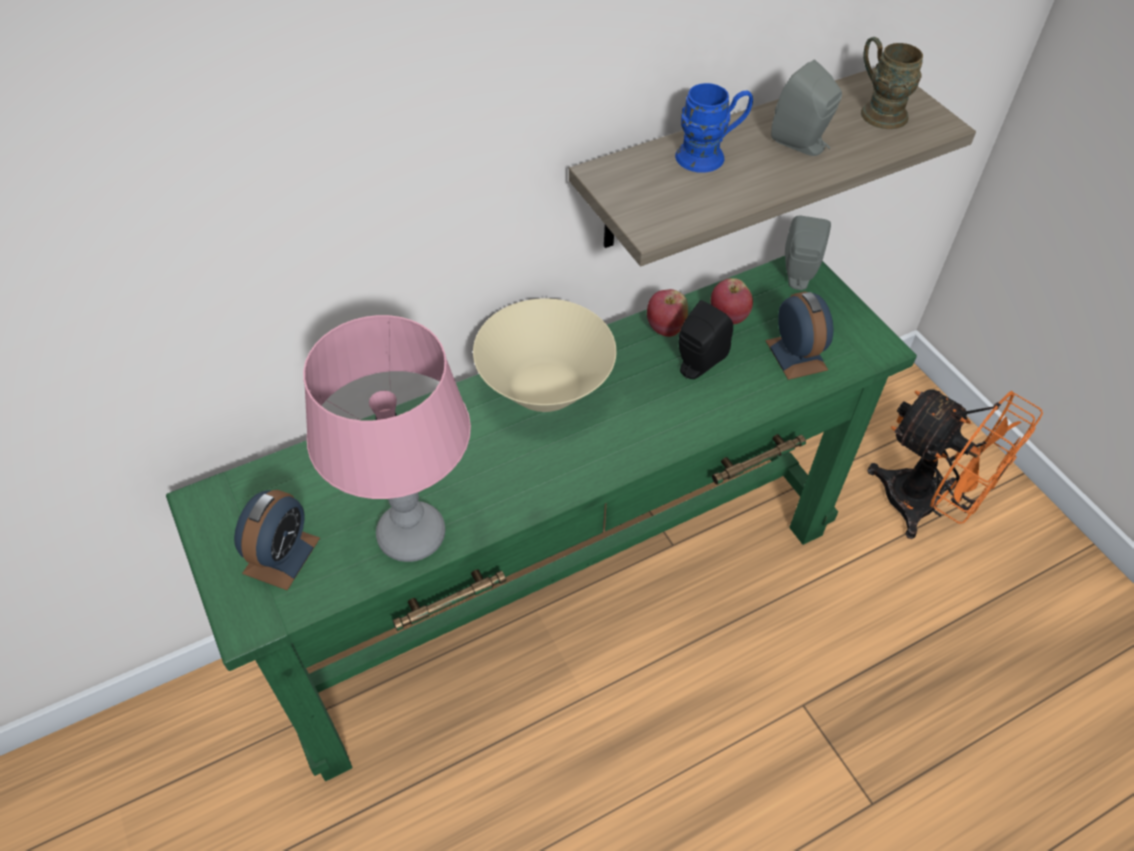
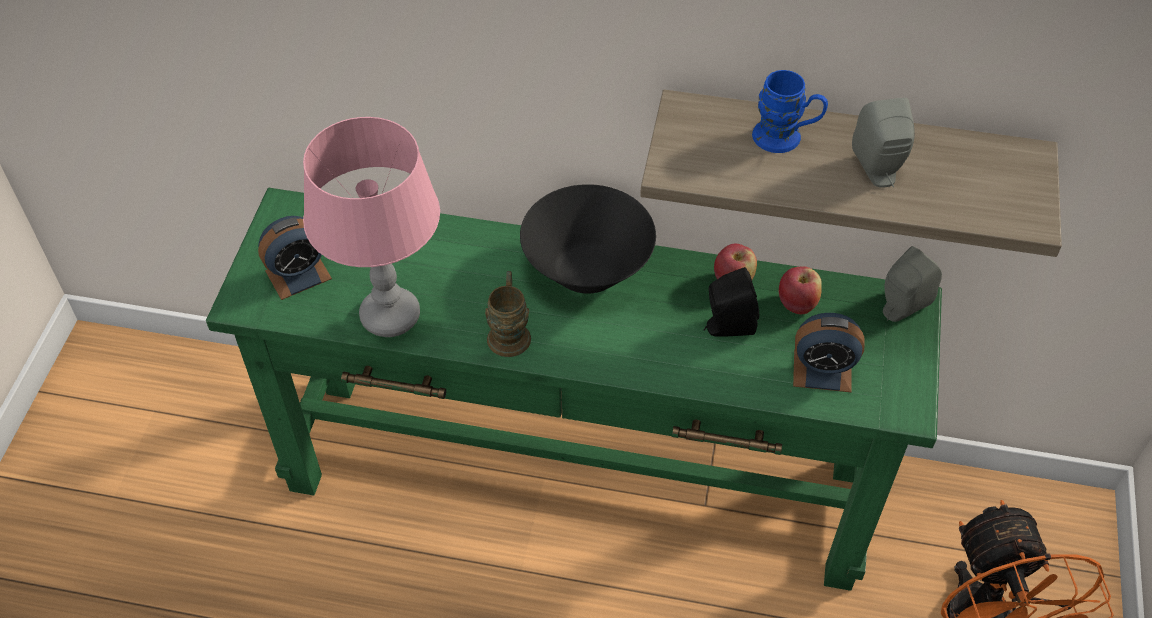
camera: 40 degrees right, 0 degrees up
beige bowl [473,298,616,412] -> black bowl [520,184,656,294]
alarm clock [765,291,833,380] -> alarm clock turned 75 degrees clockwise [793,313,864,392]
brown mug [861,37,923,129] -> brown mug moved to [485,271,531,357]

